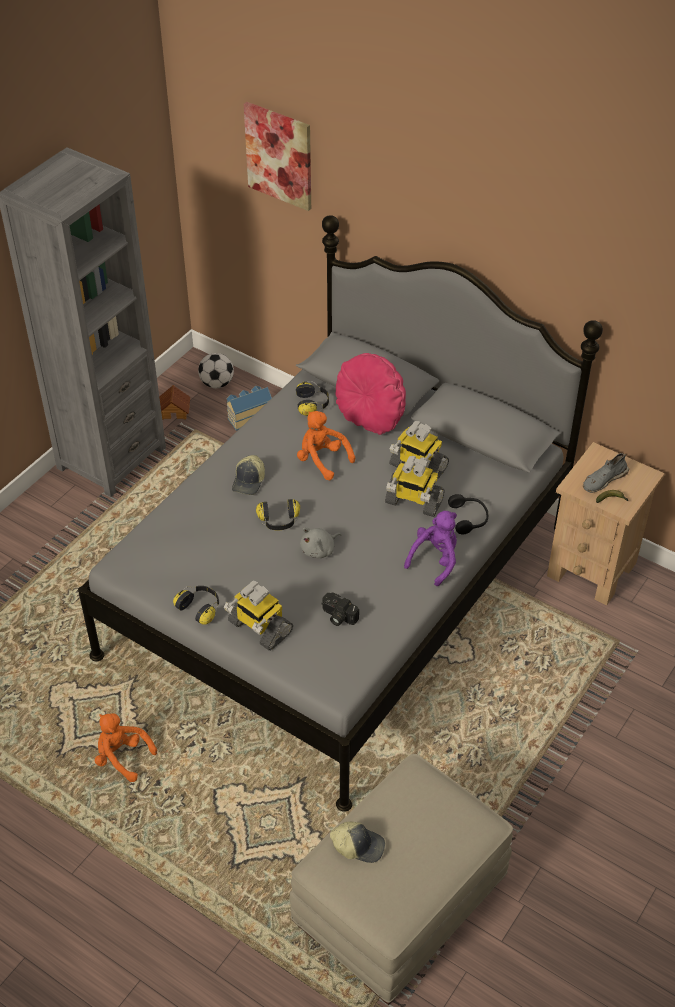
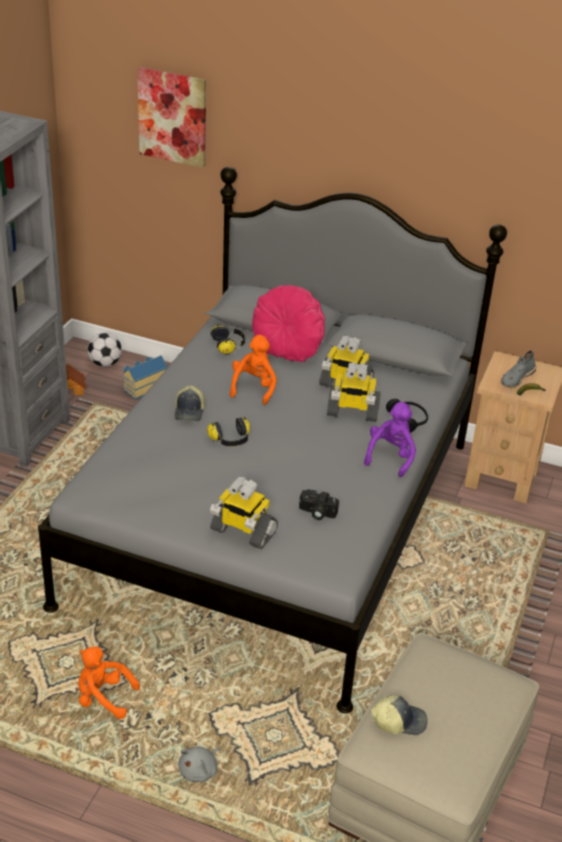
camera: 15 degrees left, 10 degrees down
headphones [173,586,219,625] -> none
orange plush toy [297,411,355,480] -> orange plush toy turned 75 degrees clockwise [230,335,277,405]
grey plush toy [300,528,342,558] -> grey plush toy moved to [178,747,221,782]

